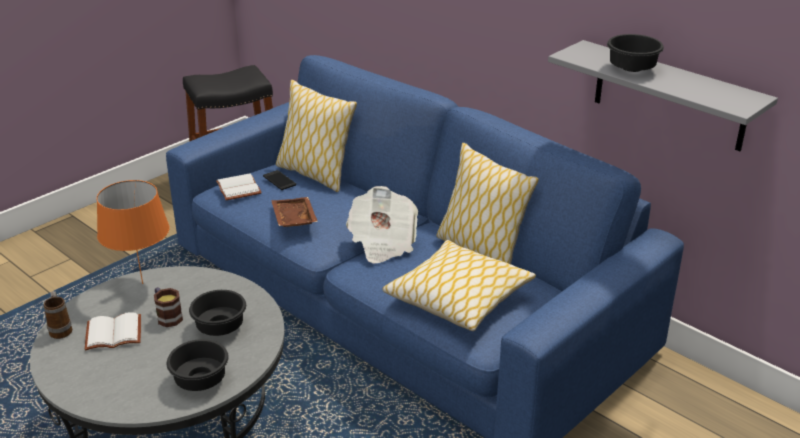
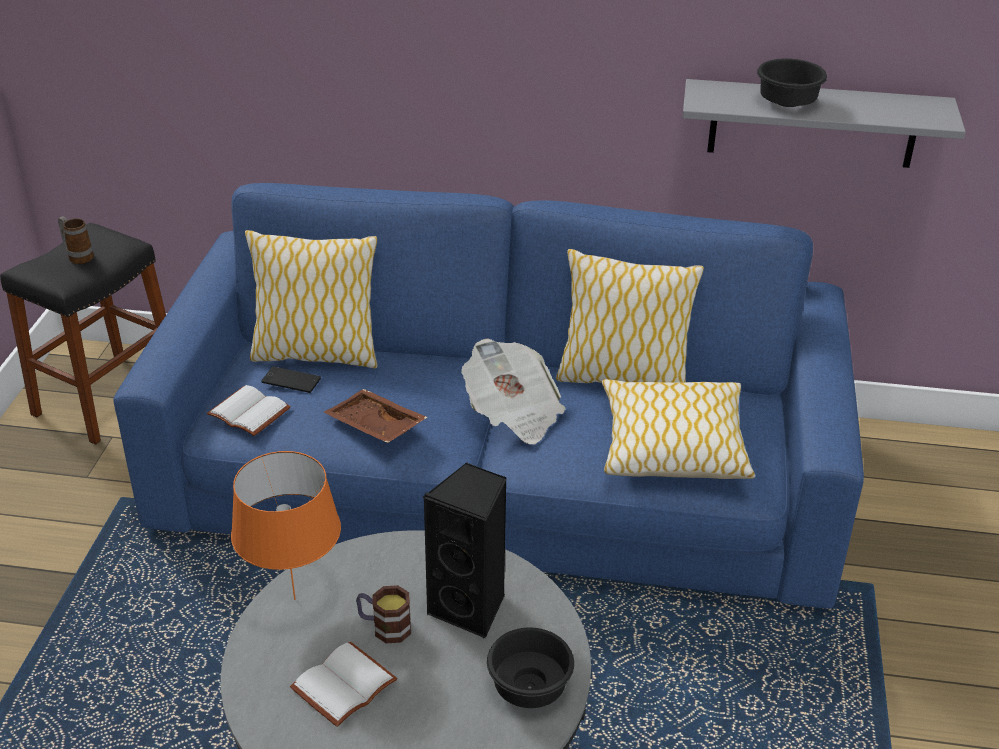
camera: 35 degrees left, 5 degrees up
mug [44,291,72,339] -> mug moved to [58,216,94,264]
black bowl [189,290,246,336] -> black speaker [422,463,507,639]

